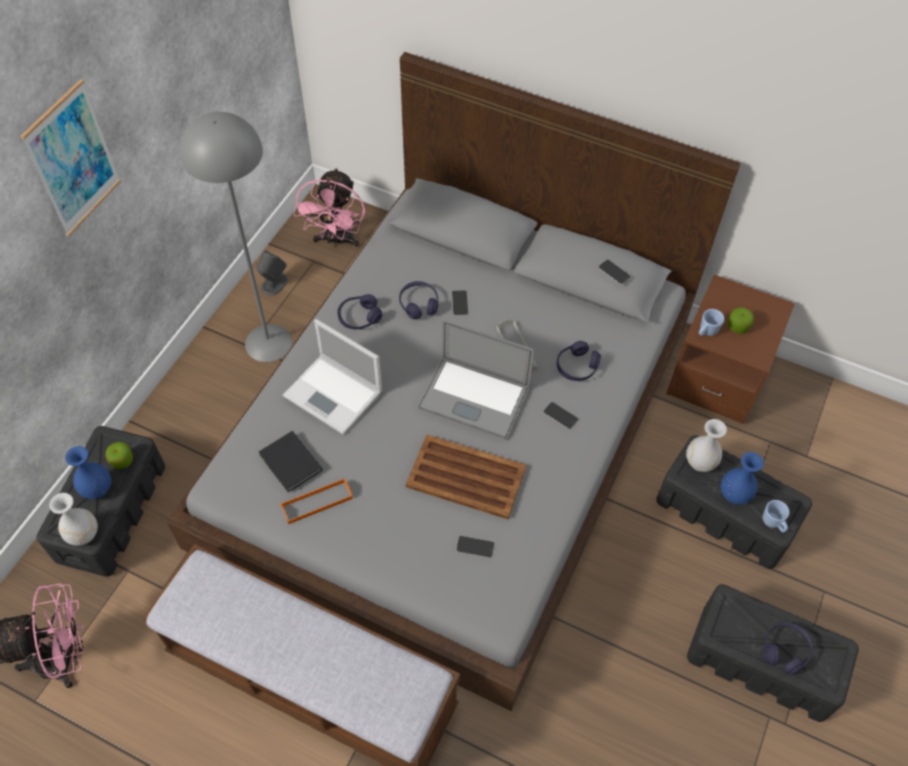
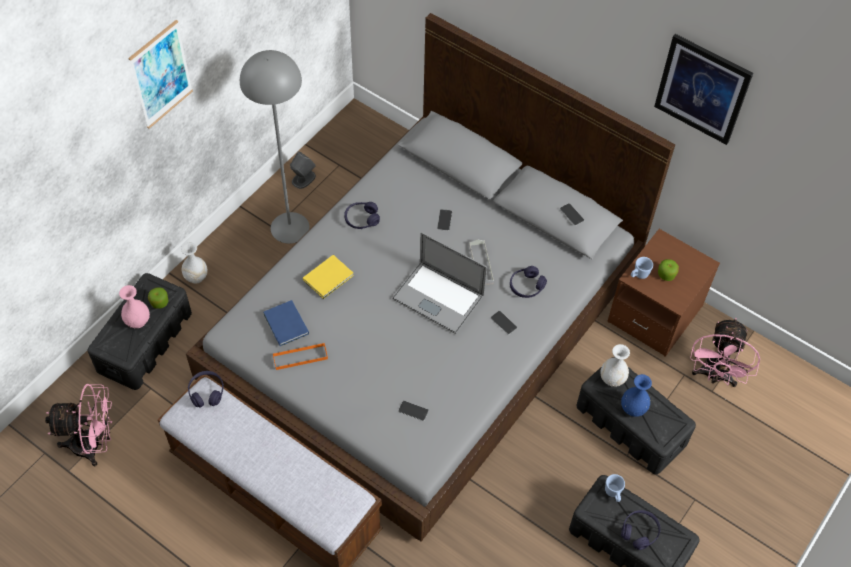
camera: 10 degrees right, 0 degrees up
white vase [49,493,98,546] -> white vase moved to [181,242,208,283]
blue vase [65,446,111,499] -> pink vase [119,285,150,328]
black book [259,431,322,493] -> blue book [263,300,309,346]
laptop [282,319,382,435] -> yellow book [303,255,354,299]
pink fan [293,168,365,247] -> pink fan moved to [690,318,760,387]
purple headphones [399,281,438,319] -> purple headphones moved to [188,371,224,407]
brown tray [406,434,526,519] -> none
blue mug [763,500,789,533] -> blue mug moved to [605,474,625,502]
none -> picture [654,34,753,145]

